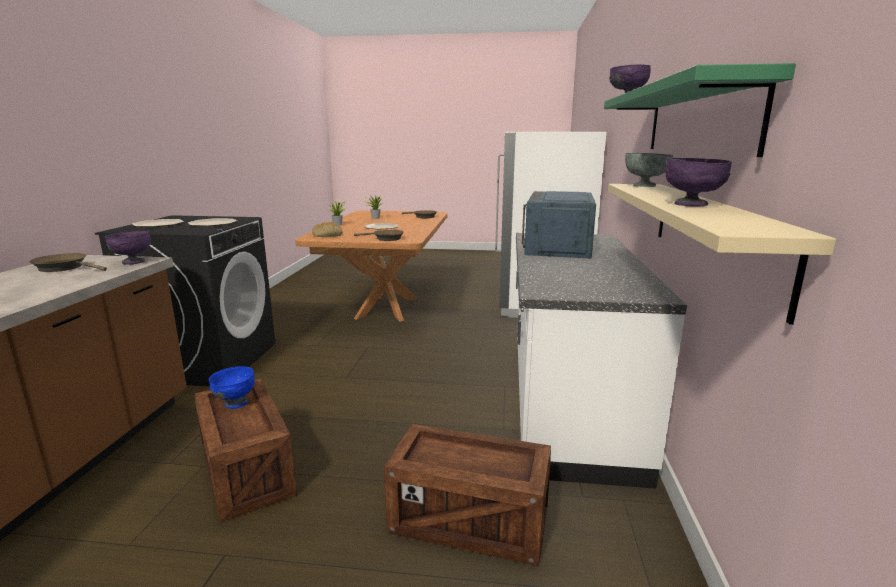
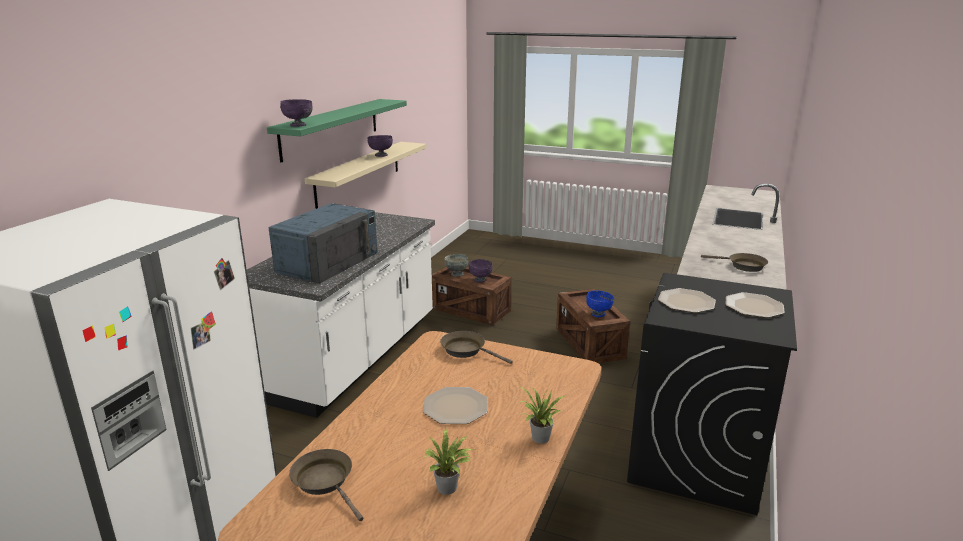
camera: 165 degrees left, 5 degrees up
purple bowl [105,231,151,265] -> purple bowl moved to [469,259,493,282]
bread [312,222,342,237] -> none
grey bowl [625,153,674,187] -> grey bowl moved to [445,254,468,277]

